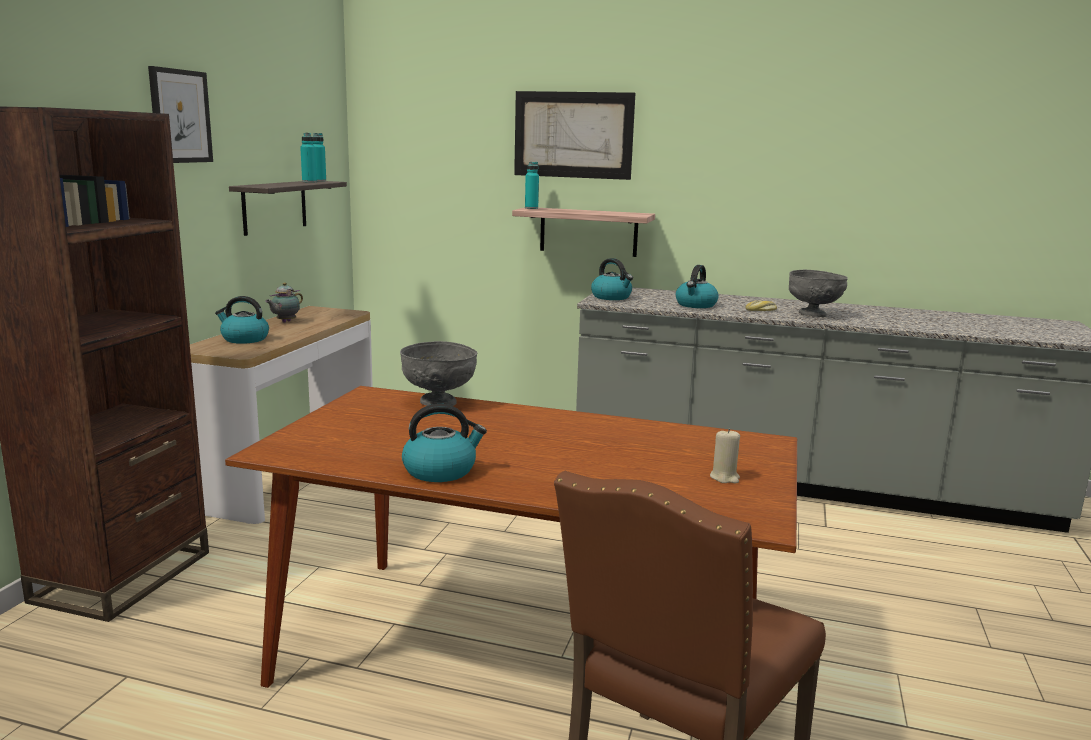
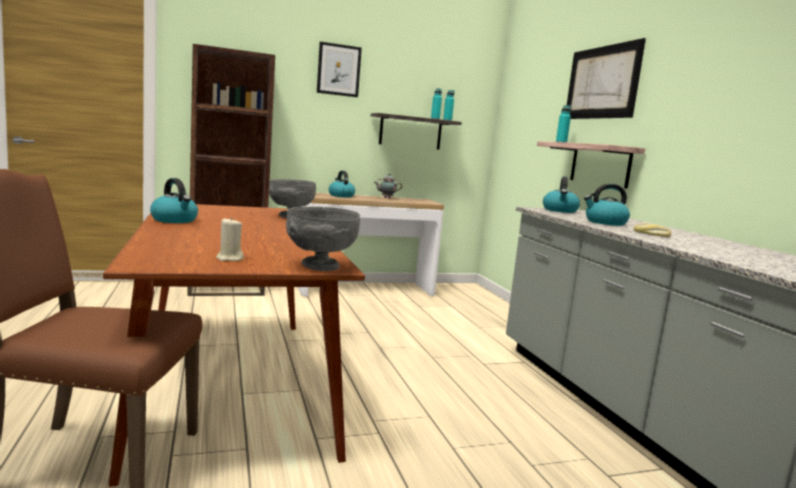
camera: 55 degrees right, 5 degrees down
grey bowl [789,270,848,317] -> grey bowl moved to [286,207,360,271]

